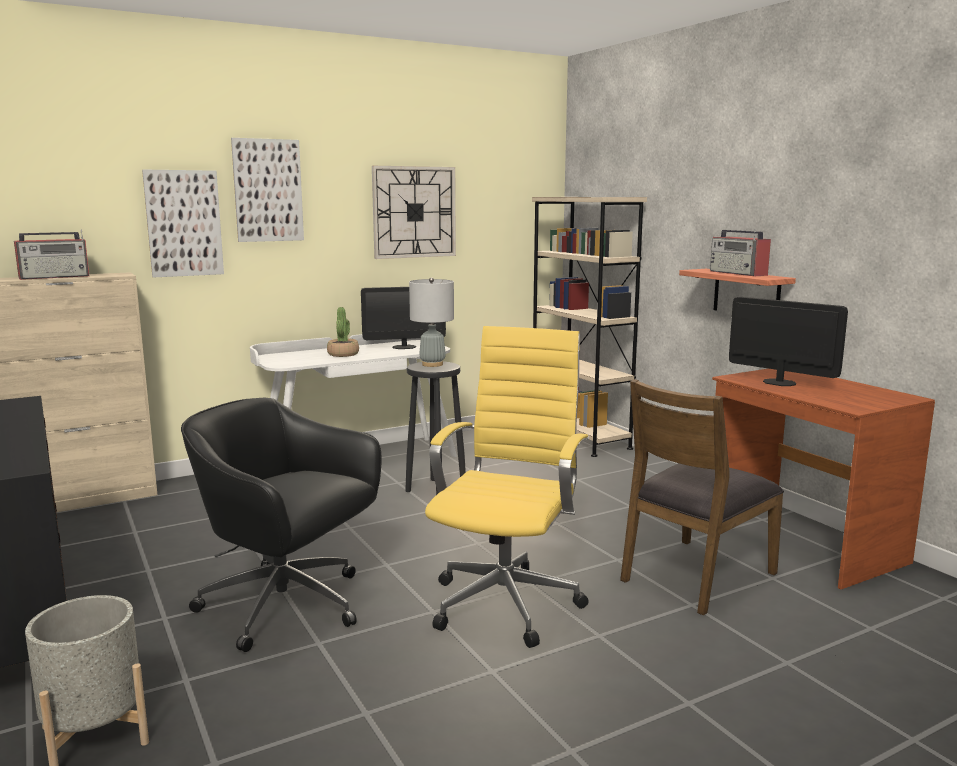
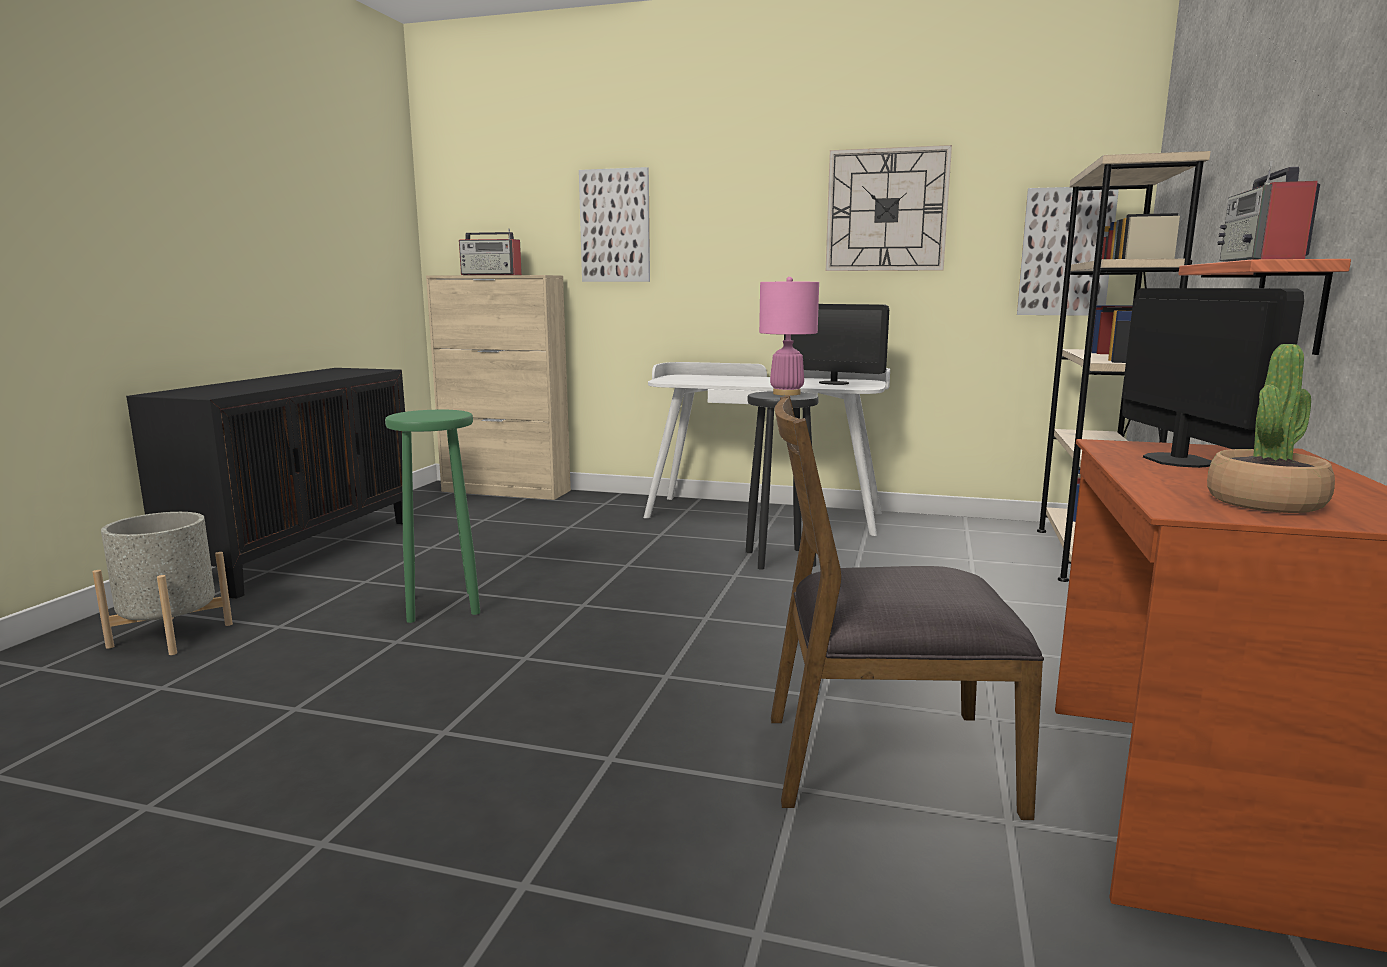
camera: 45 degrees right, 0 degrees up
black office chair [181,398,381,652] -> green stool [385,410,480,623]
picture [231,138,304,242] -> picture moved to [1017,187,1119,316]
potted plant [327,307,359,357] -> potted plant moved to [1207,344,1335,513]
grey table lamp [409,278,454,367] -> pink table lamp [759,277,819,396]
yellow office chair [425,326,589,648] -> none

